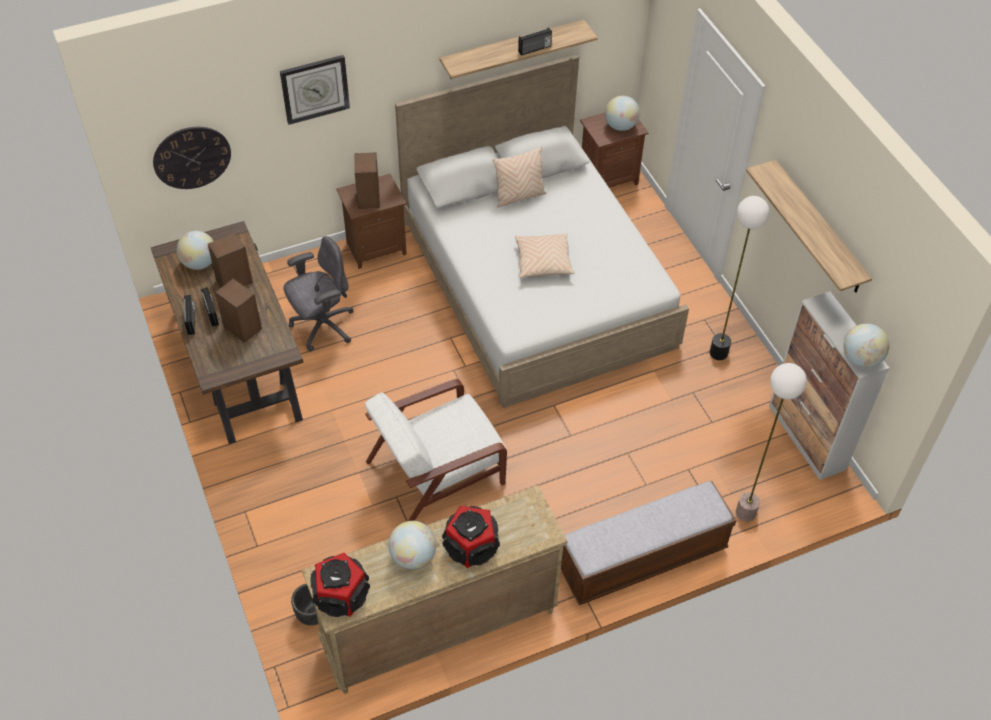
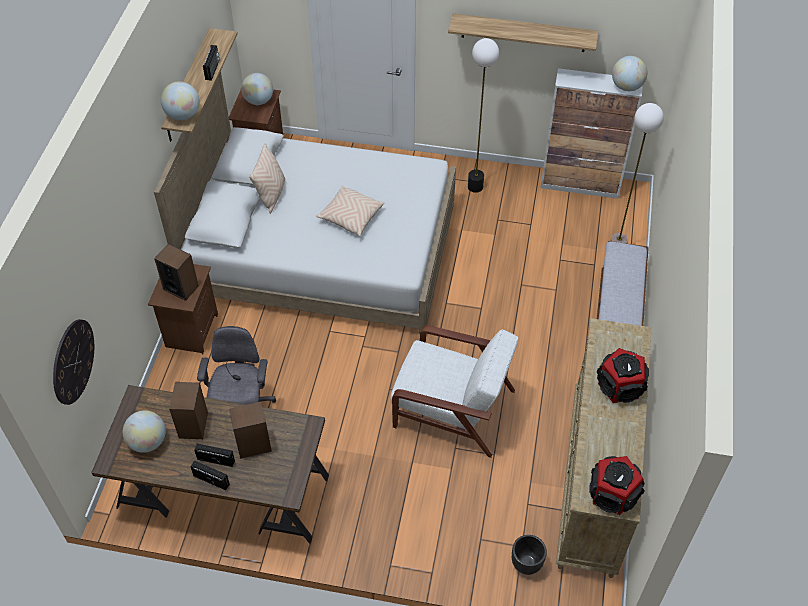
camera: 55 degrees left, 0 degrees up
wall clock [280,55,350,125] -> none
white armchair [365,379,507,521] -> white armchair turned 75 degrees counterclockwise [390,325,518,458]
globe [388,521,436,569] -> globe moved to [161,81,200,120]

